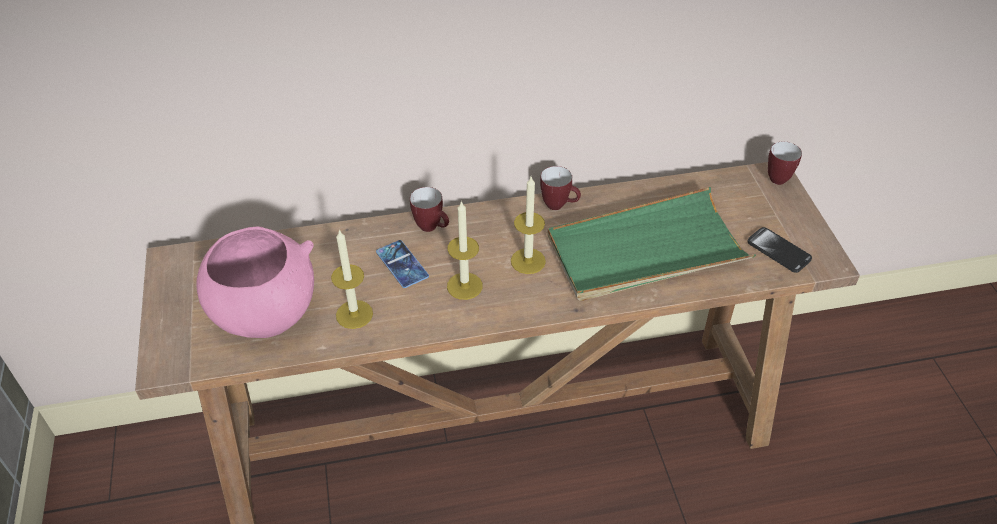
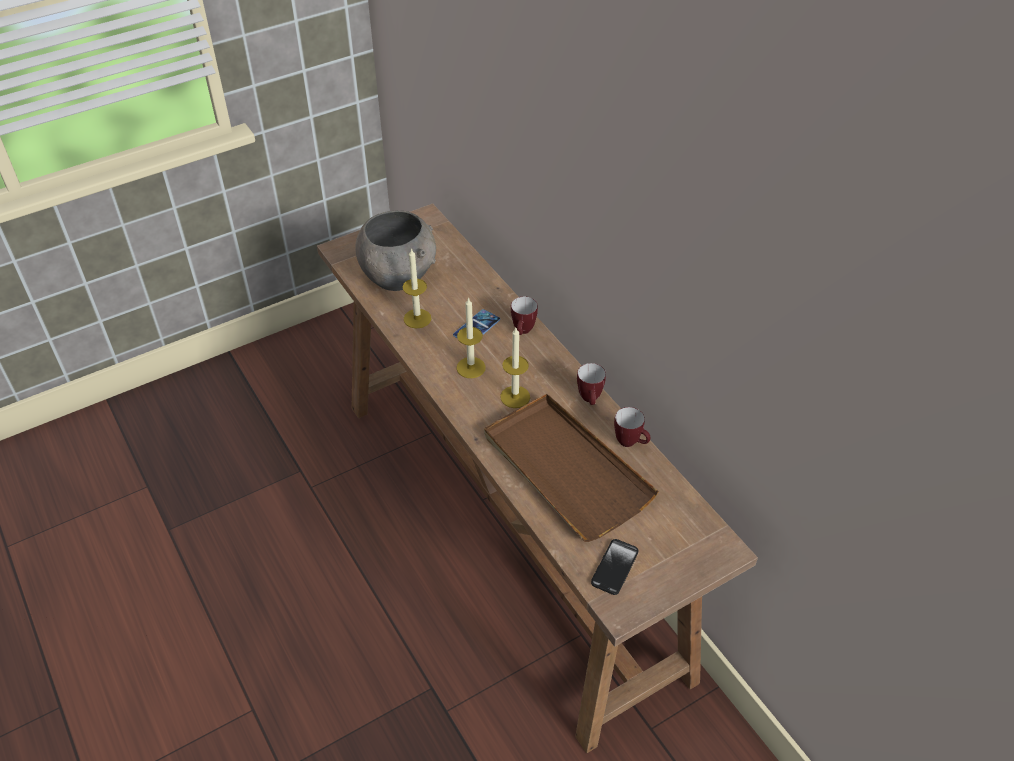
camera: 70 degrees right, 0 degrees up
pink bowl [196,226,314,338] -> grey bowl [355,211,436,291]
green tray [547,187,756,301] -> brown tray [484,394,659,542]
mug [768,141,802,185] -> mug moved to [614,407,650,447]

